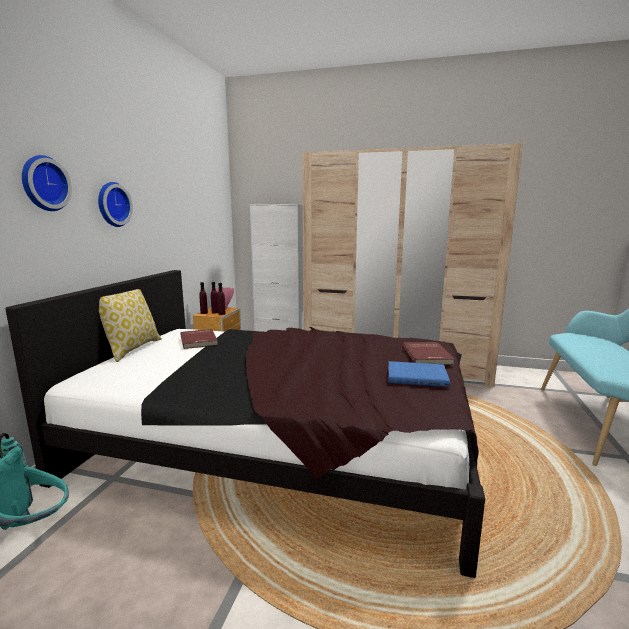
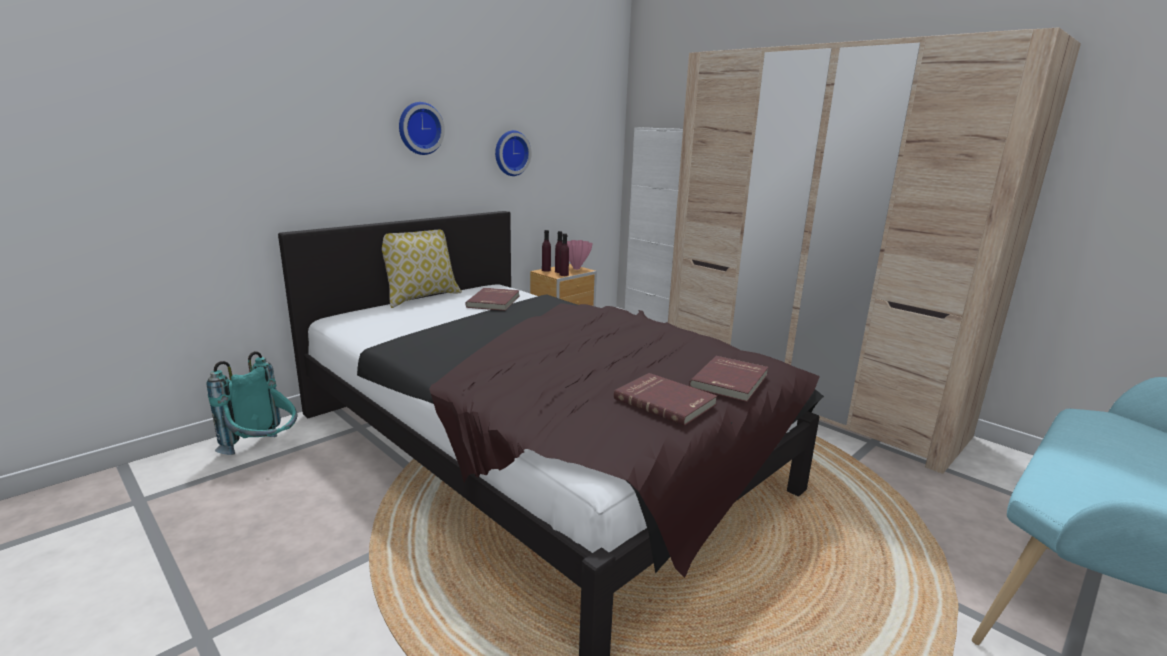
camera: 30 degrees right, 5 degrees up
wall clock [22,155,72,211] -> wall clock moved to [495,130,532,176]
blue book [388,361,450,387] -> red book [614,373,717,426]

